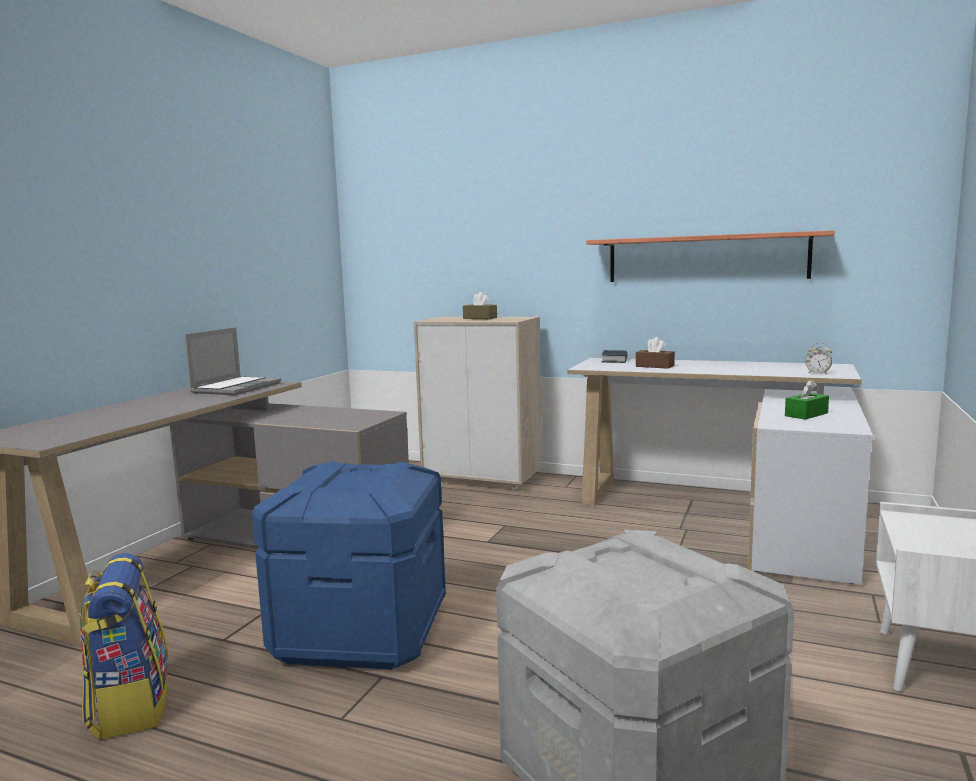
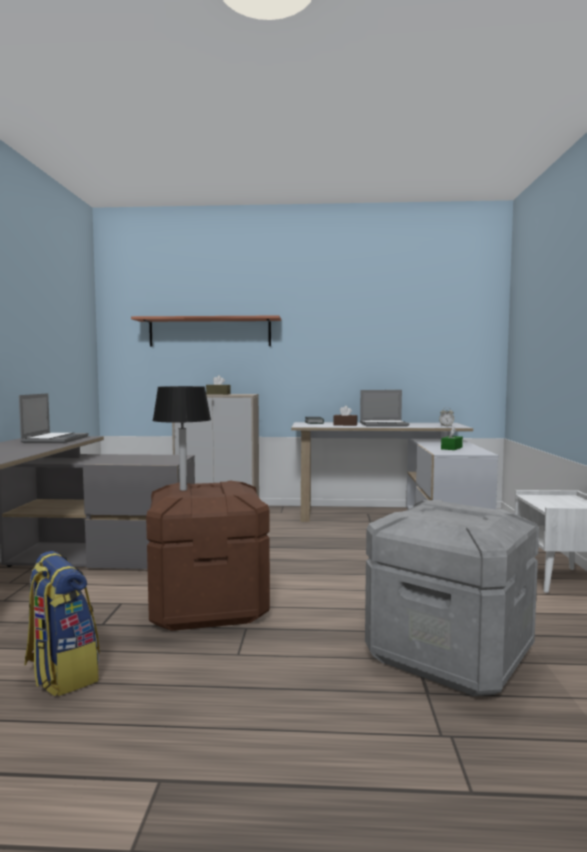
camera: 20 degrees left, 5 degrees down
blue storage box [252,461,446,670] -> brown storage box [146,480,270,631]
shelf [586,230,835,282] -> shelf moved to [131,315,281,347]
none -> black table lamp [153,386,211,491]
none -> laptop [360,390,409,427]

